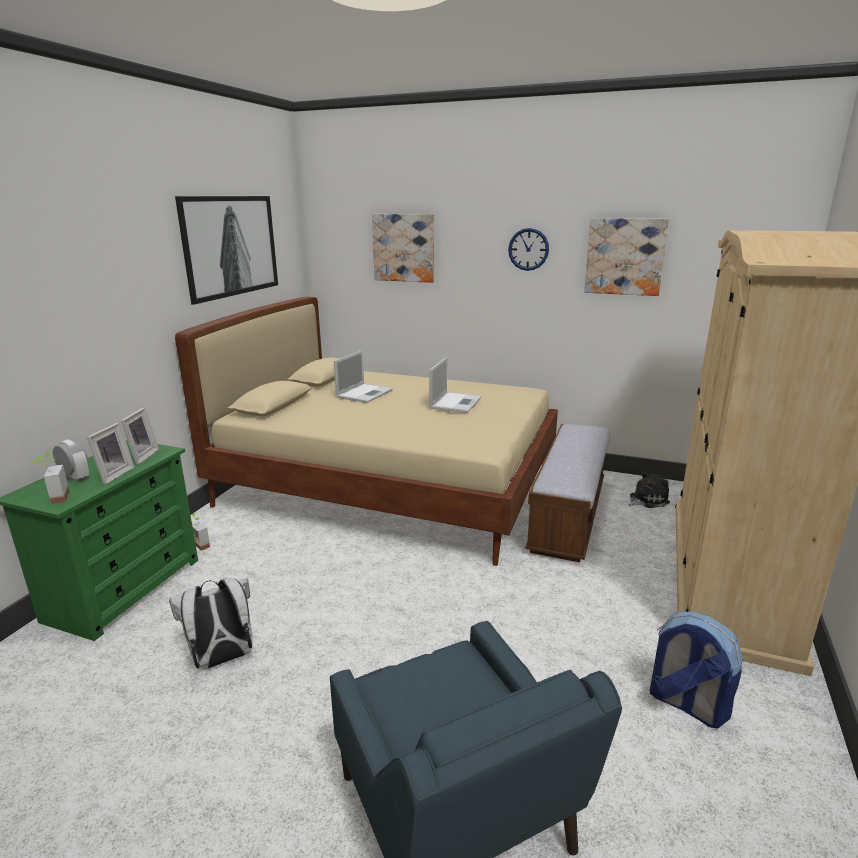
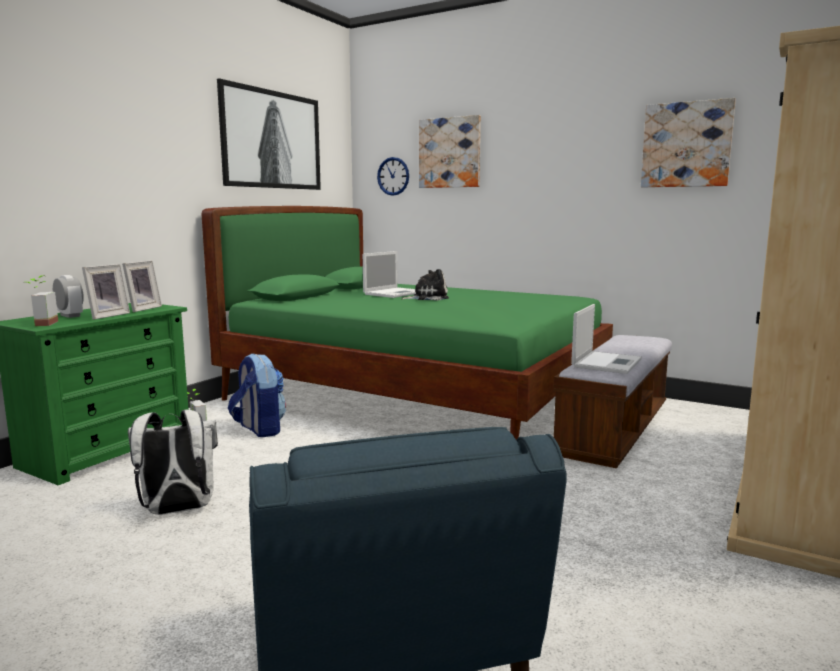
camera: 10 degrees right, 10 degrees down
beige bed [175,297,558,566] -> green bed [201,206,613,440]
laptop [429,357,481,413] -> laptop moved to [571,304,642,374]
wall clock [508,228,549,271] -> wall clock moved to [377,157,409,196]
plush toy [628,471,670,508] -> plush toy moved to [402,269,449,301]
backpack [649,612,743,728] -> backpack moved to [228,353,286,437]

